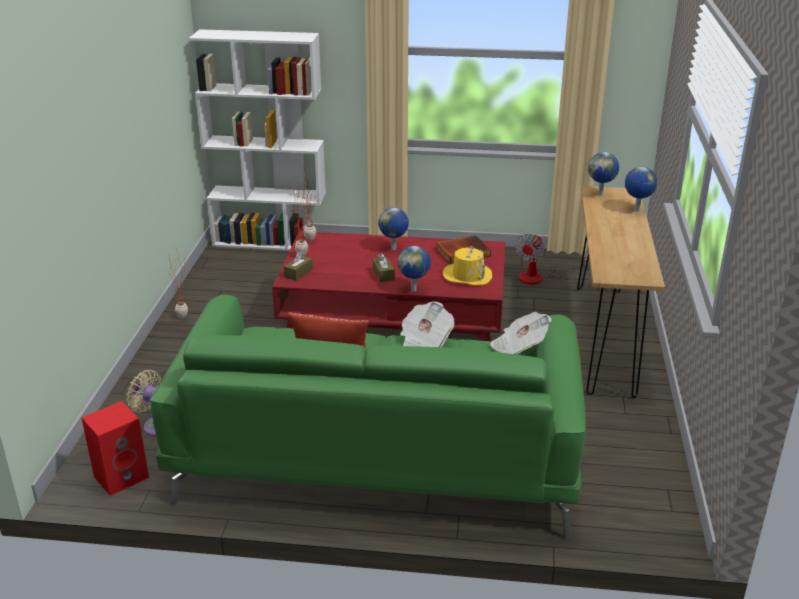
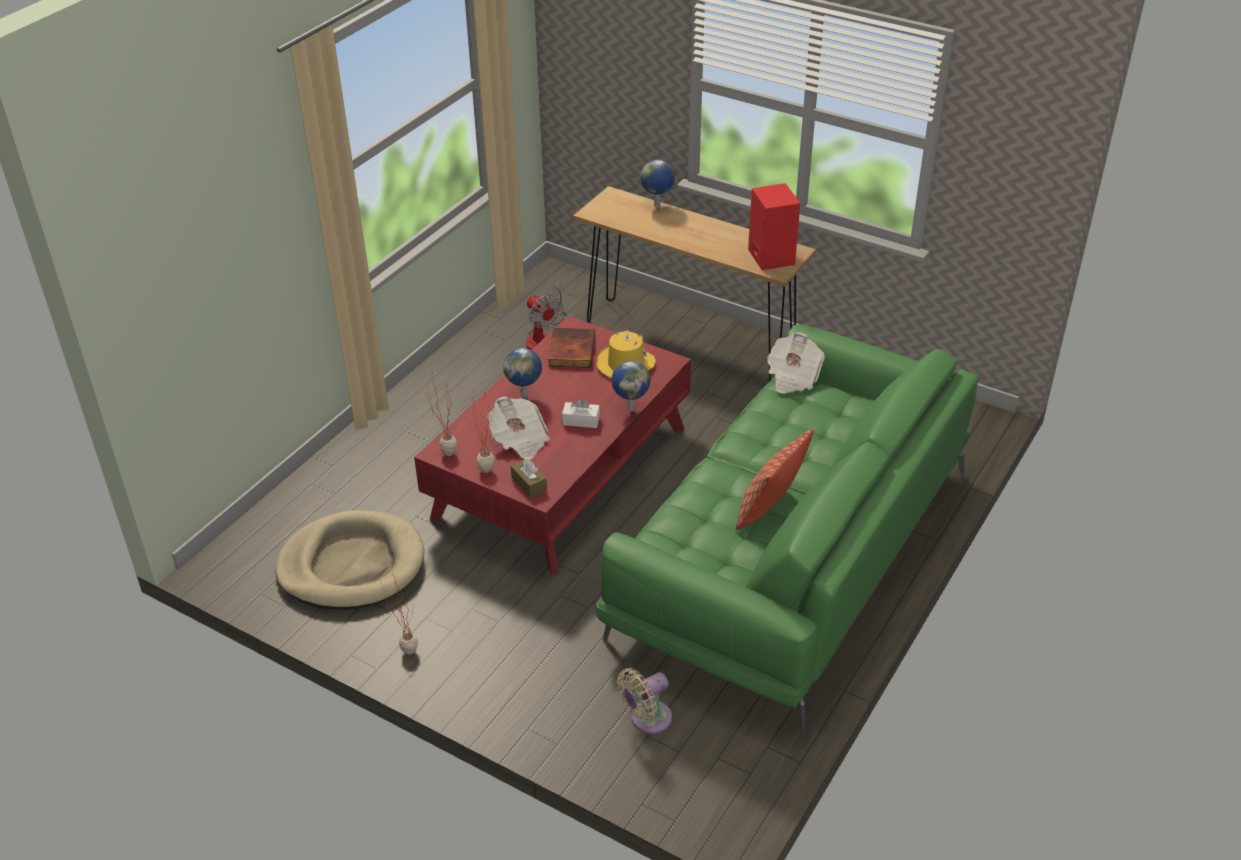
camera: 65 degrees left, 10 degrees up
red speaker [82,401,149,496] -> red speaker moved to [748,183,800,270]
white bookcase [189,29,326,251] -> none
brown tissue box [373,253,395,282] -> white tissue box [562,398,600,428]
newspaper [400,301,455,347] -> newspaper moved to [487,396,550,460]
globe [588,152,619,196] -> none
none -> beige dog bed [275,510,424,610]

